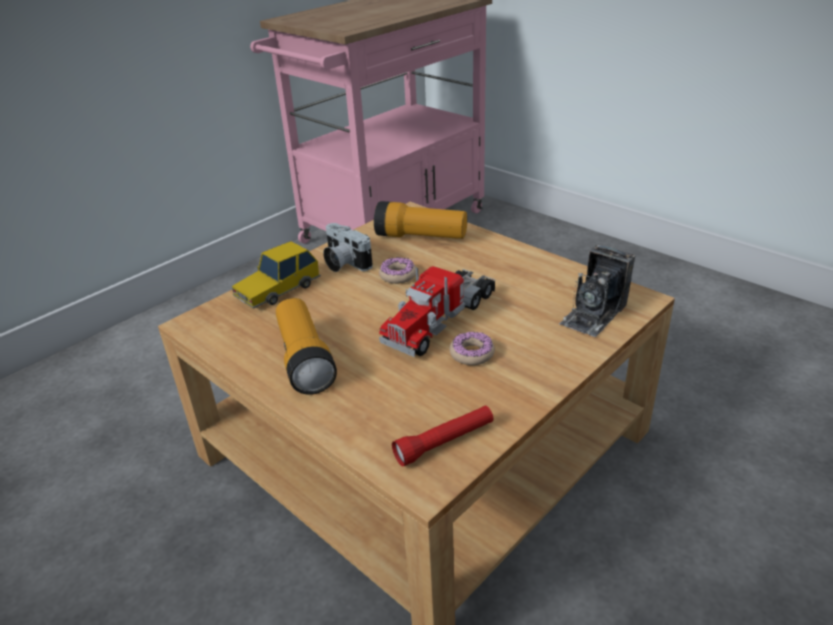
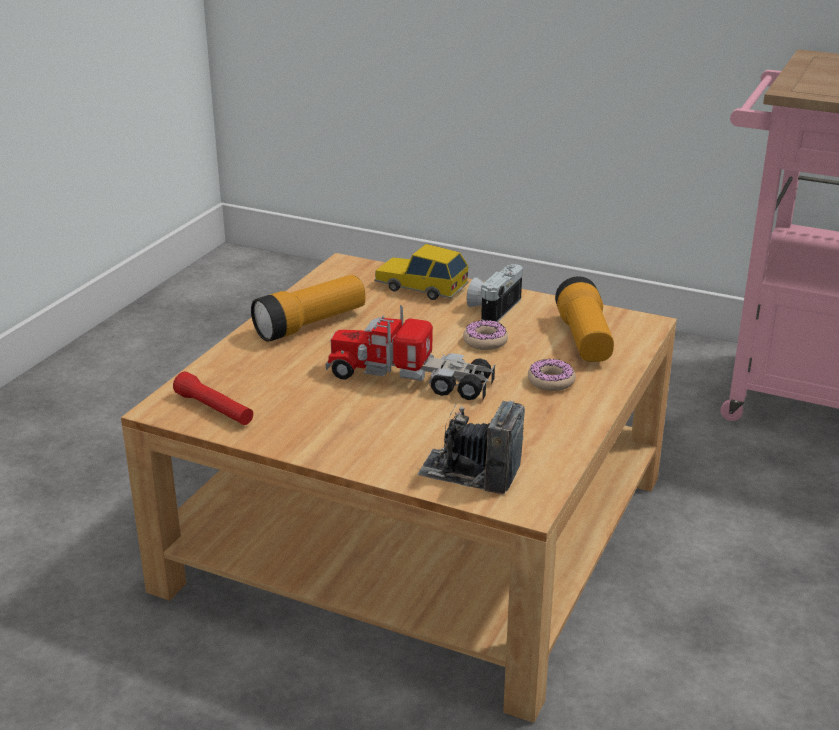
camera: 70 degrees right, 5 degrees down
donut [449,332,495,365] -> donut moved to [528,358,576,391]

